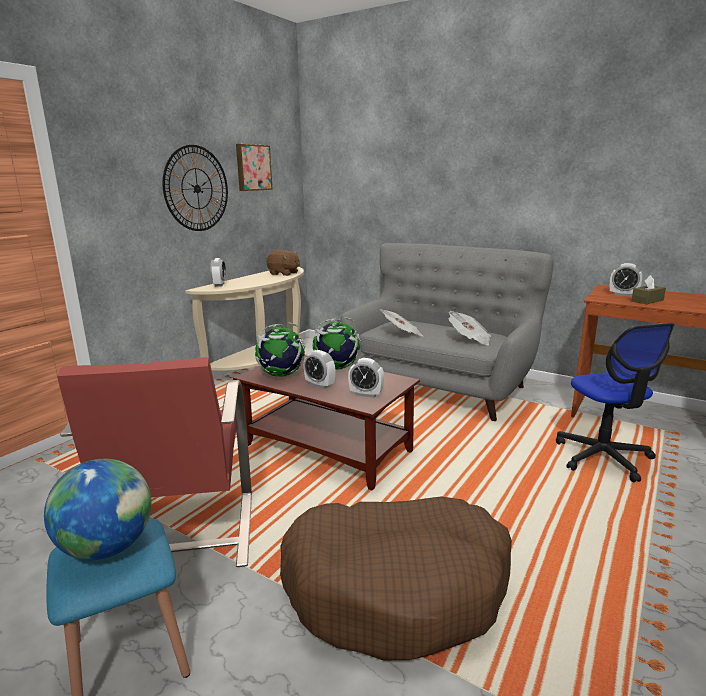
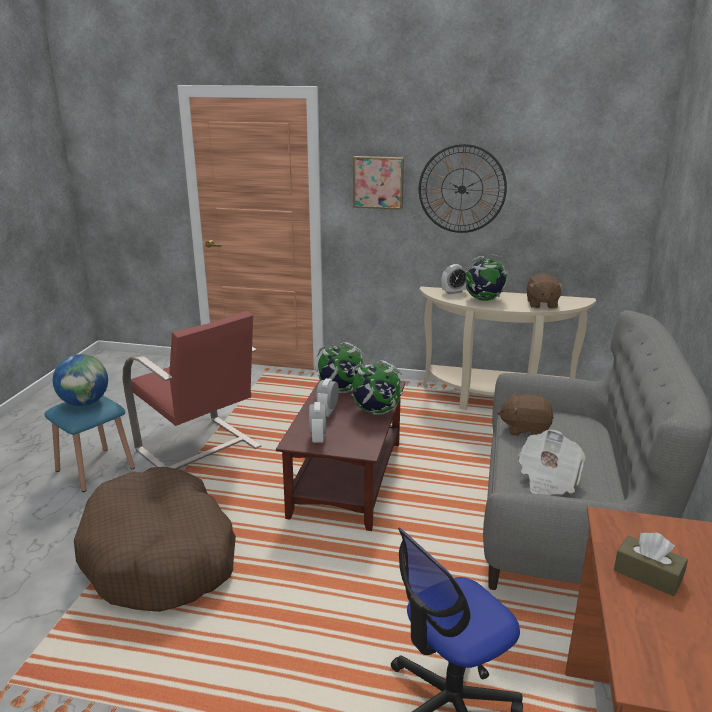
camera: 70 degrees right, 5 degrees up
red armchair [57,357,252,567] -> red armchair turned 105 degrees counterclockwise [123,311,261,469]
picture [236,144,273,191] -> picture moved to [353,156,404,210]
newspaper [380,309,423,336] -> brown plush toy [497,392,554,436]
alarm clock [610,263,643,297] -> none
none -> globe [465,255,508,301]

